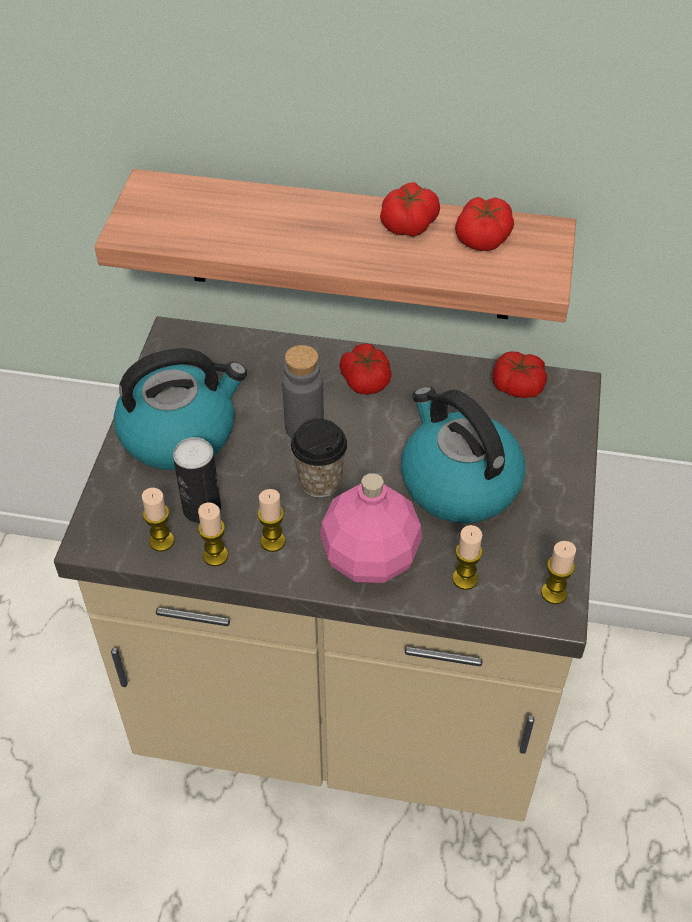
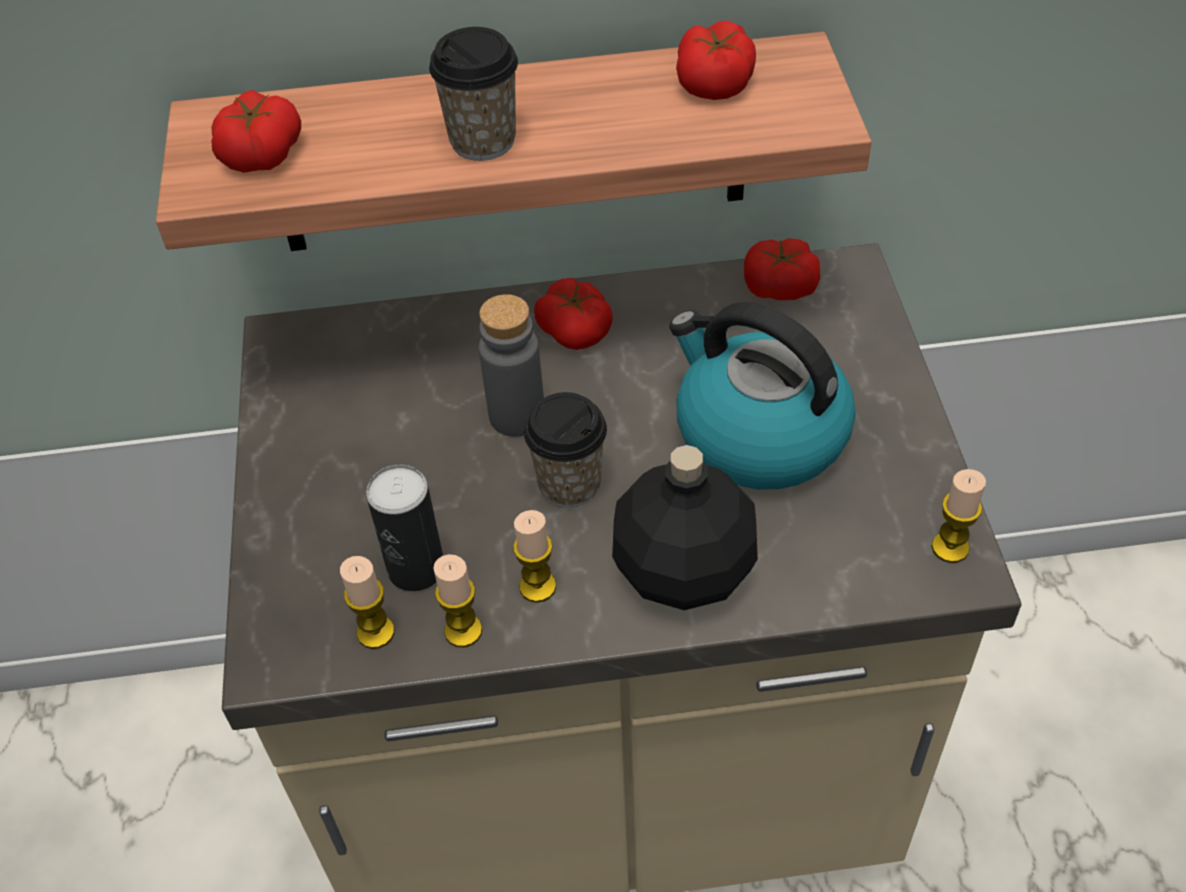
camera: 15 degrees left, 0 degrees up
kettle [114,348,247,470] -> none
pink bottle [320,473,422,583] -> black bottle [612,445,758,610]
tomato [380,182,440,237] -> tomato moved to [211,90,301,173]
candle [452,525,483,590] -> none
none -> cup [429,27,518,161]

